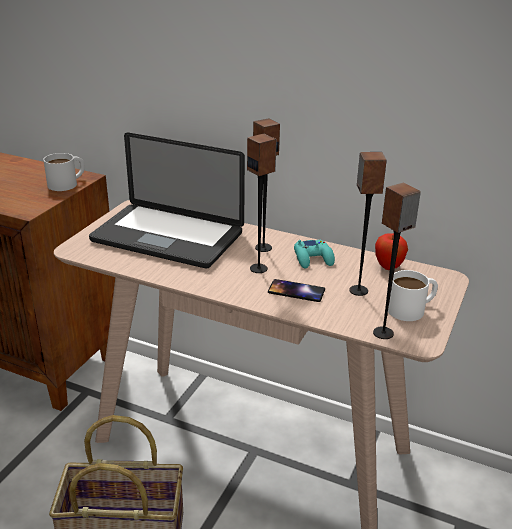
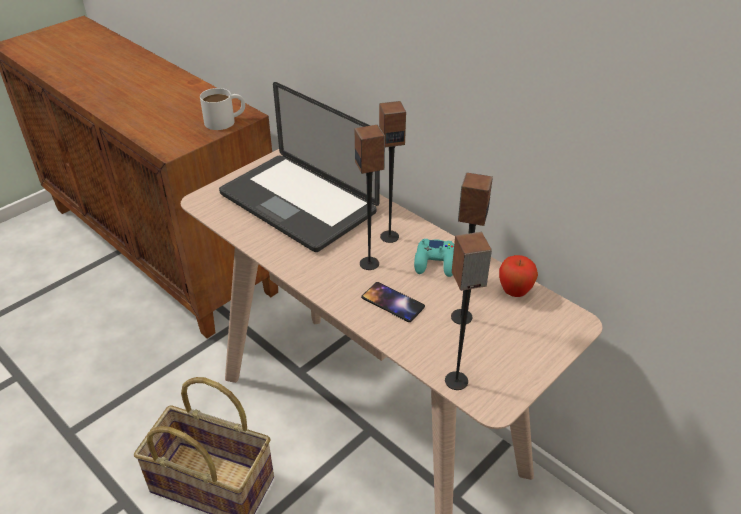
camera: 20 degrees right, 10 degrees up
white mug [388,270,438,321] -> none

